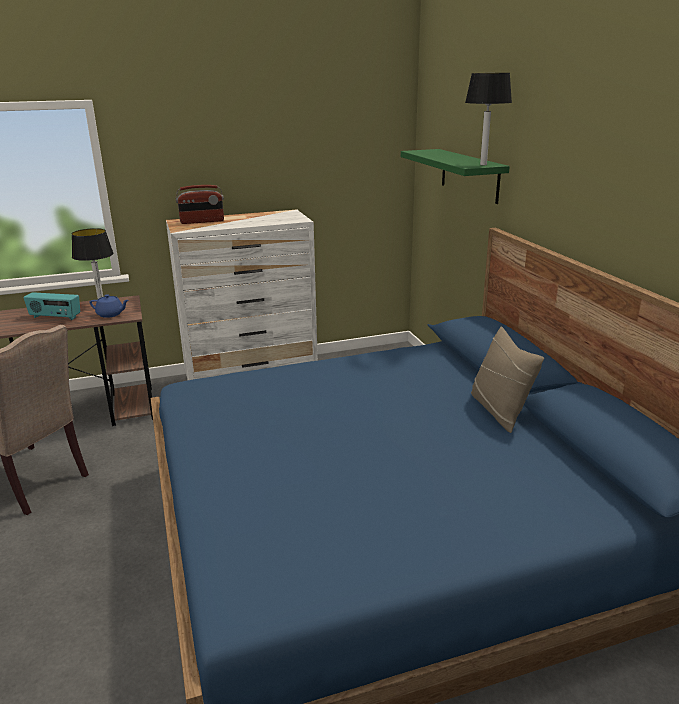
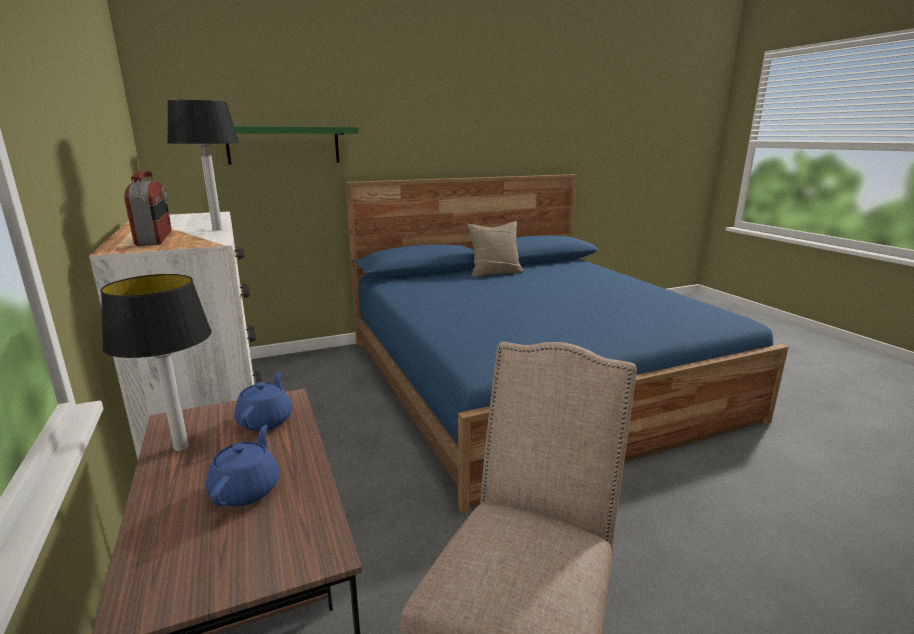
camera: 95 degrees left, 5 degrees down
radio [23,292,80,320] -> blue teapot [206,425,279,507]
table lamp [465,73,512,165] -> table lamp moved to [167,100,239,230]

